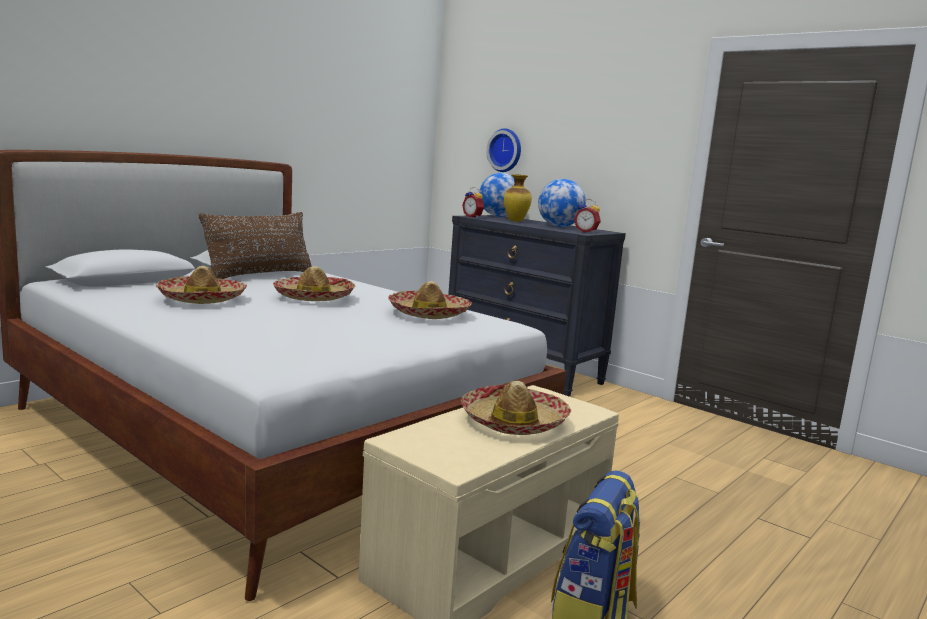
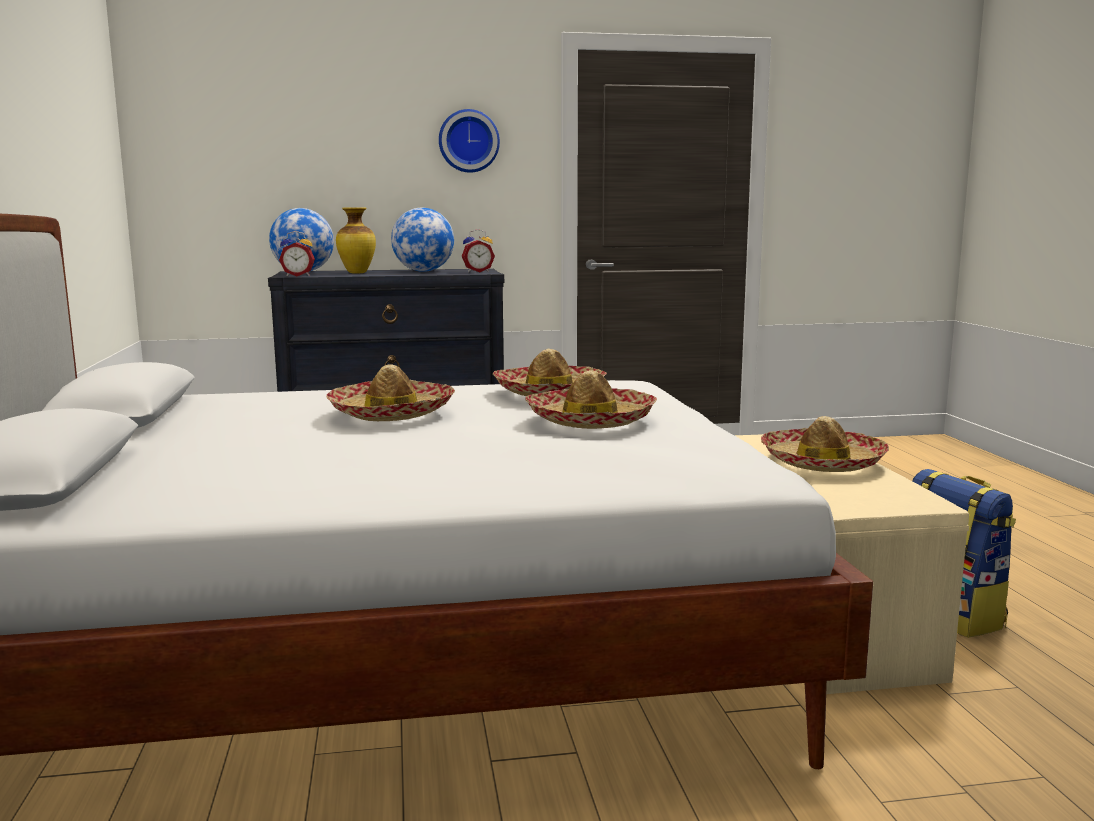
camera: 50 degrees left, 0 degrees up
hat [156,266,247,304] -> hat moved to [525,370,657,429]
brown pillow [199,212,312,279] -> none
wall clock [486,128,521,172] -> wall clock moved to [439,109,500,173]

